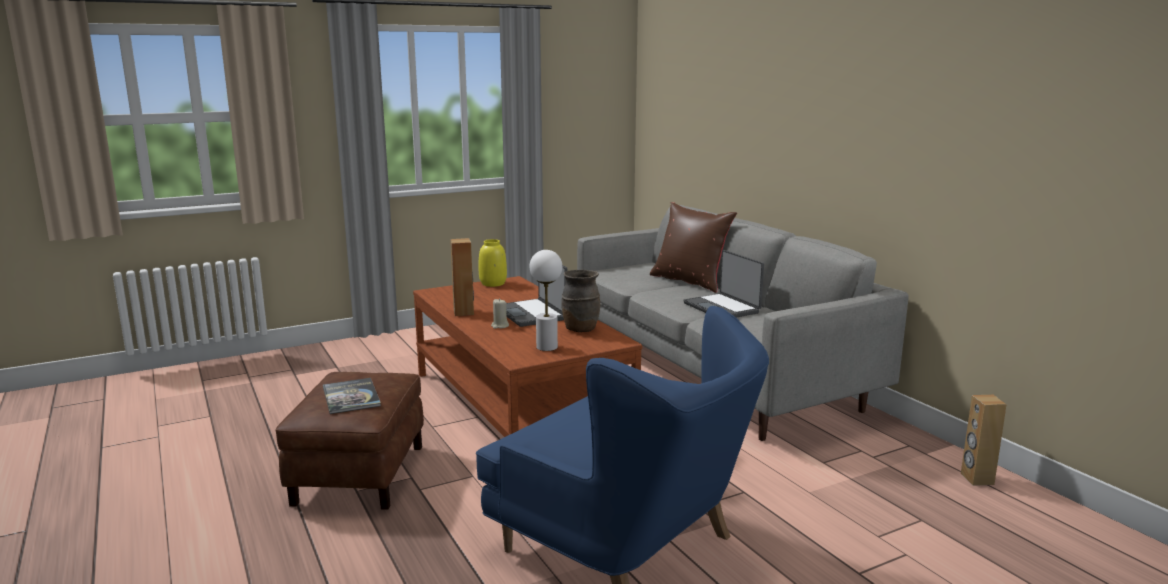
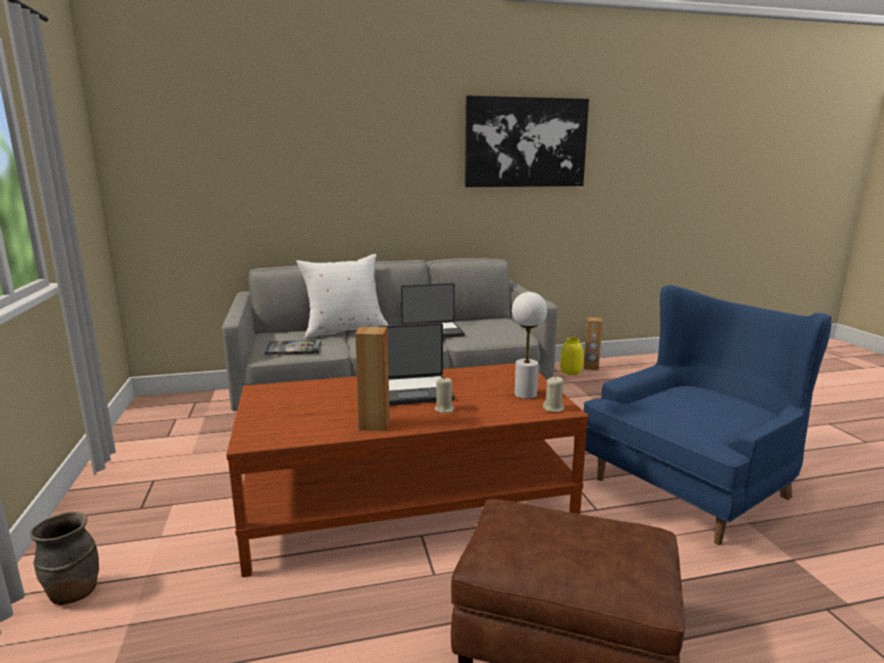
camera: 75 degrees left, 0 degrees up
book [323,378,381,414] -> book moved to [265,340,321,355]
yellow vase [478,239,507,287] -> yellow vase moved to [560,337,583,375]
brown vase [561,270,600,332] -> brown vase moved to [30,511,99,605]
brown pillow [650,202,737,293] -> white pillow [296,254,388,339]
none -> picture [465,96,589,187]
none -> beige candle [543,376,565,412]

